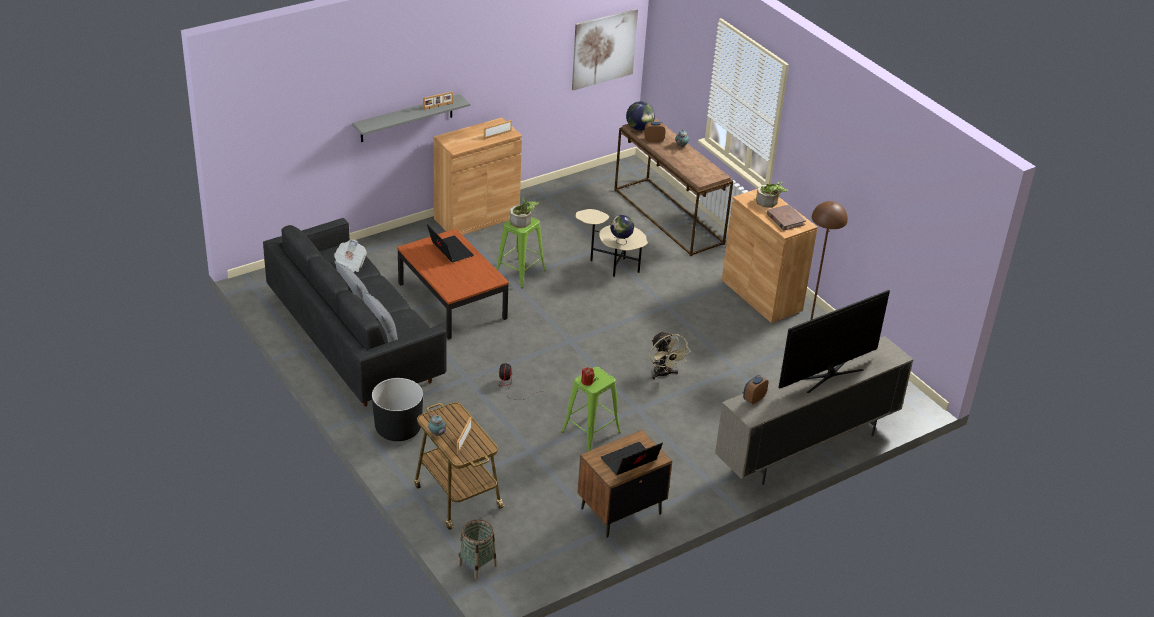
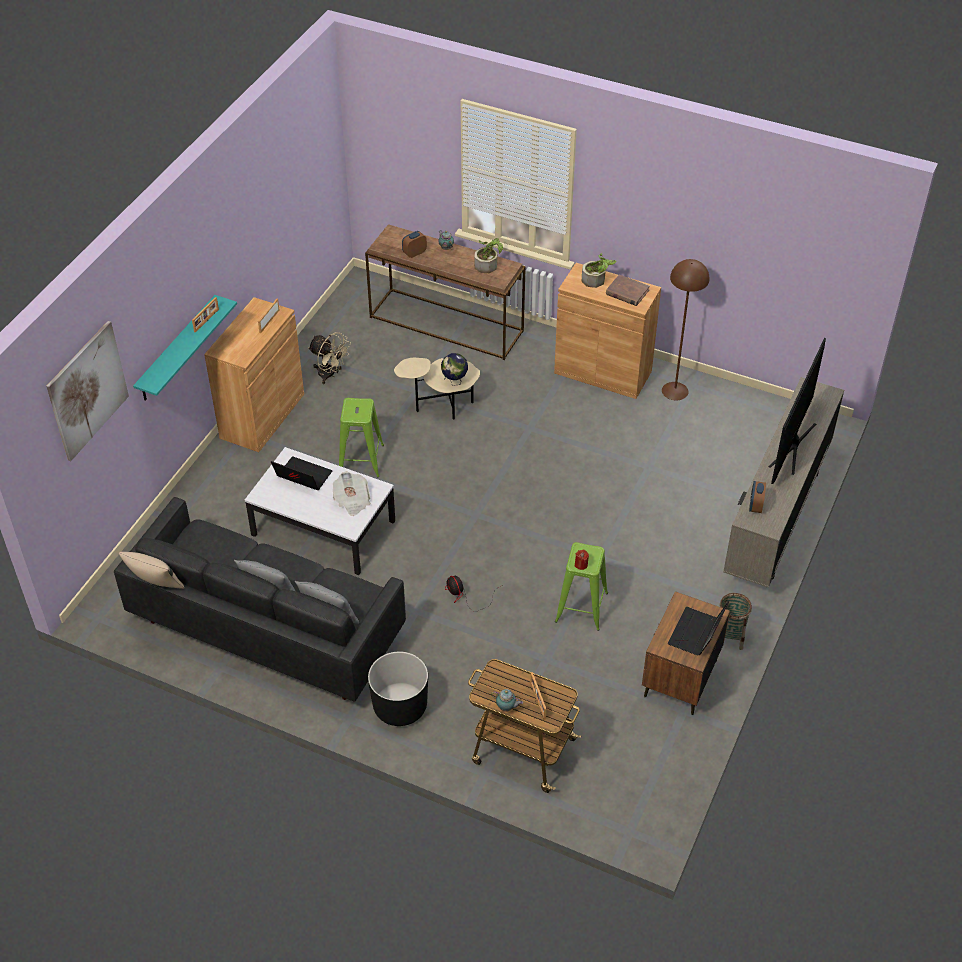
camera: 30 degrees left, 10 degrees up
newspaper [334,240,367,272] -> newspaper moved to [333,471,371,516]
grey shelf [352,94,470,142] -> turquoise shelf [133,295,237,401]
brown coffee table [397,229,509,339] -> white coffee table [245,447,395,575]
basket [458,519,497,580] -> basket moved to [720,593,752,650]
potted plant [510,198,539,228] -> potted plant moved to [474,238,503,273]
picture [572,9,638,90] -> picture moved to [46,321,129,461]
globe [626,101,655,130] -> none
beige fan [650,331,691,379] -> beige fan moved to [308,332,351,384]
none -> beige pillow [119,552,185,589]

